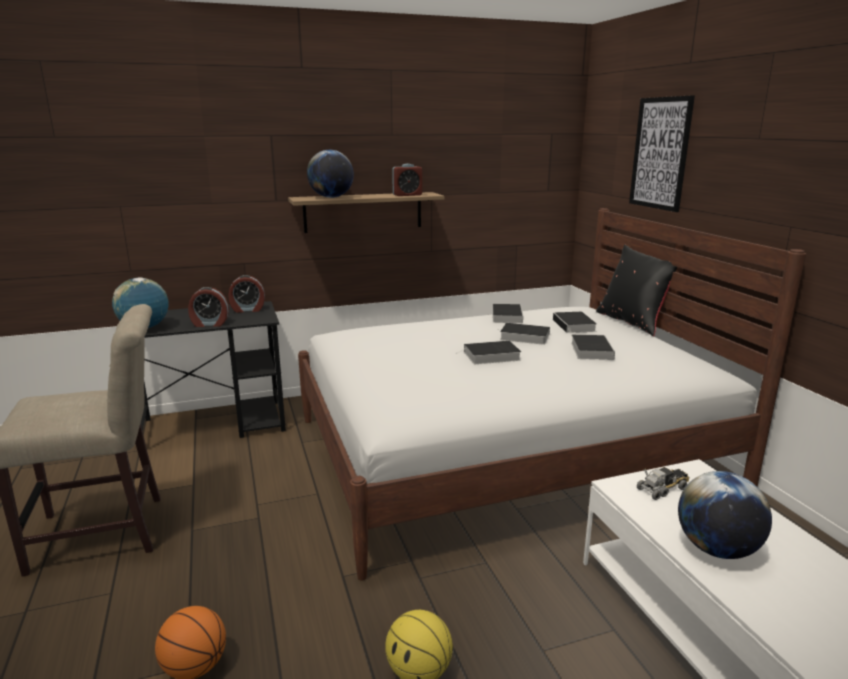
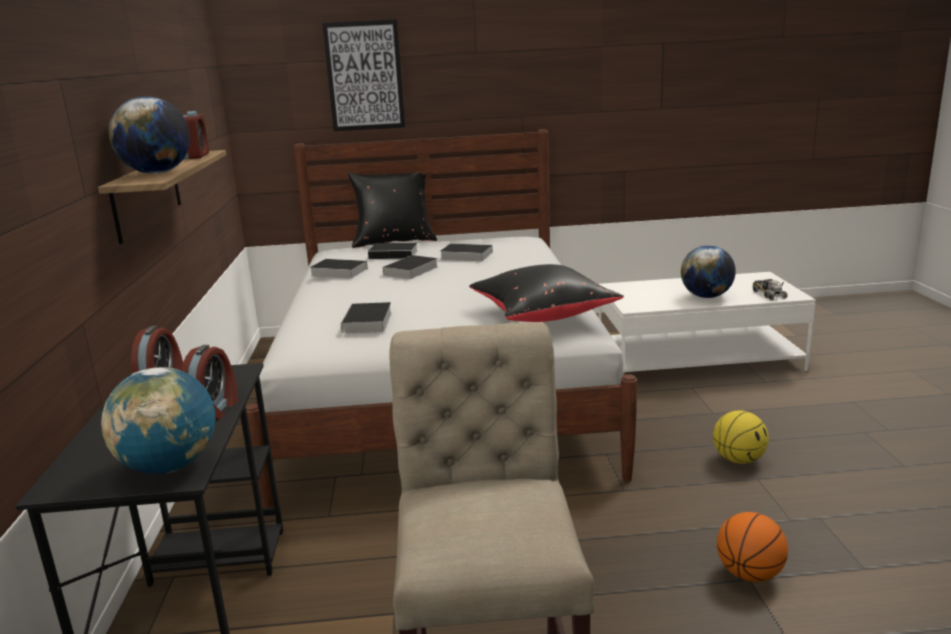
camera: 75 degrees left, 0 degrees up
book [456,340,521,364] -> book moved to [341,302,392,337]
toy truck [637,467,689,500] -> toy truck moved to [753,279,788,300]
none -> black pillow [469,264,624,322]

